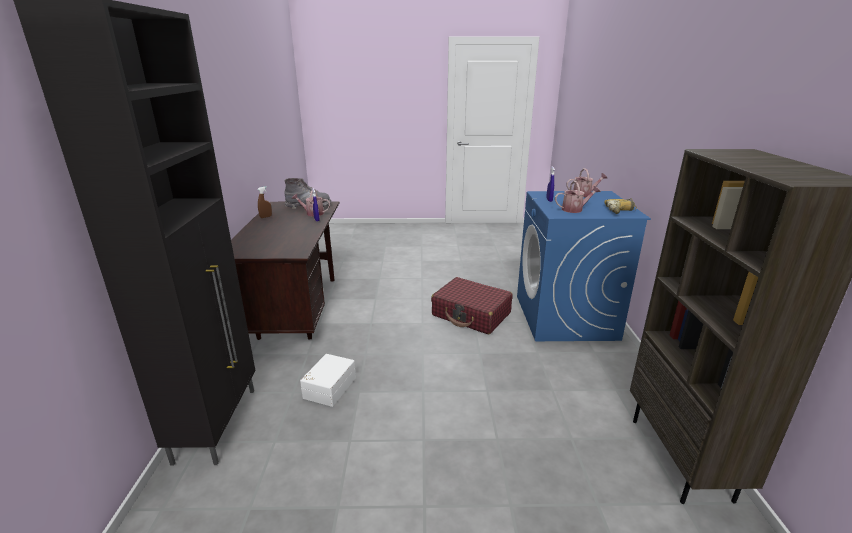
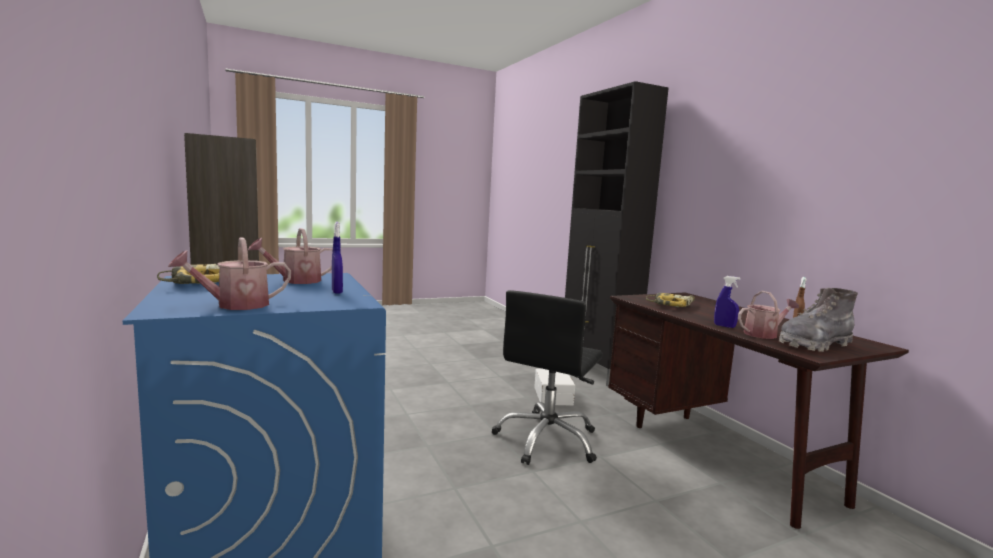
camera: 155 degrees right, 15 degrees down
red suitcase [431,277,513,334] -> none
none -> black office chair [492,290,603,465]
none -> power drill [646,293,695,307]

